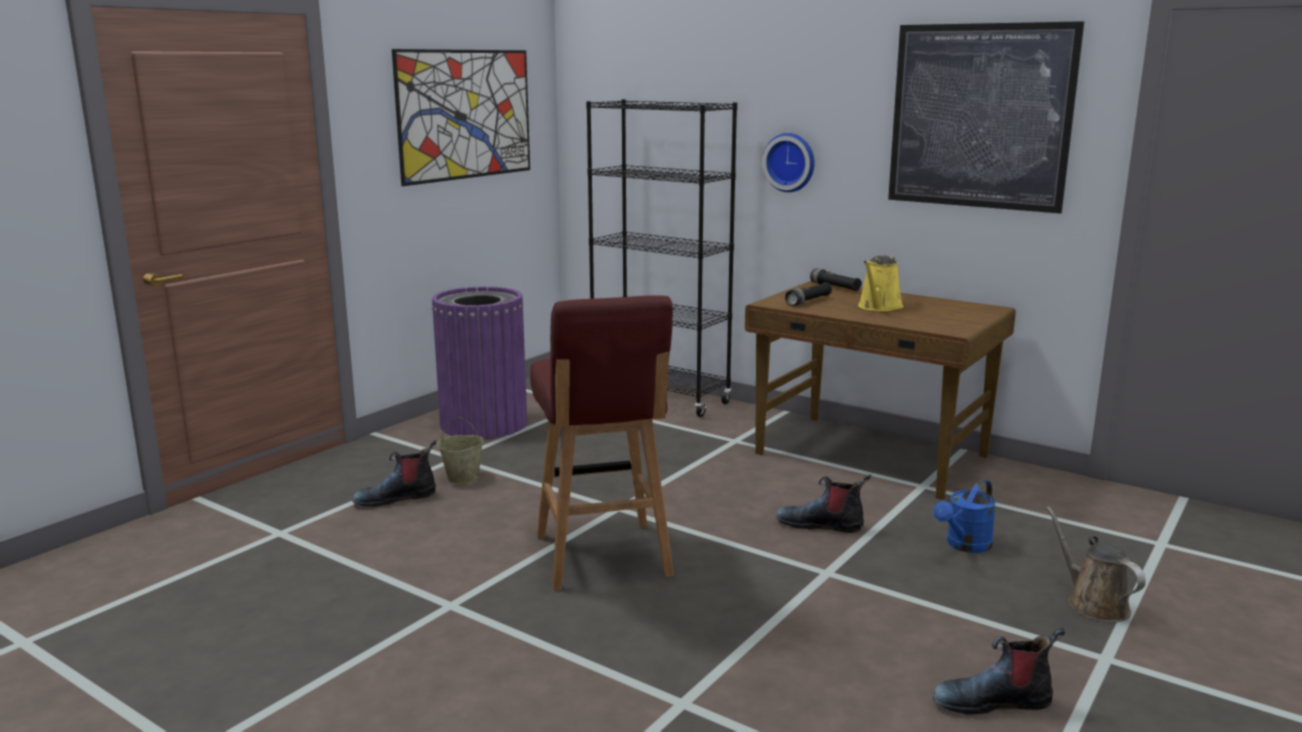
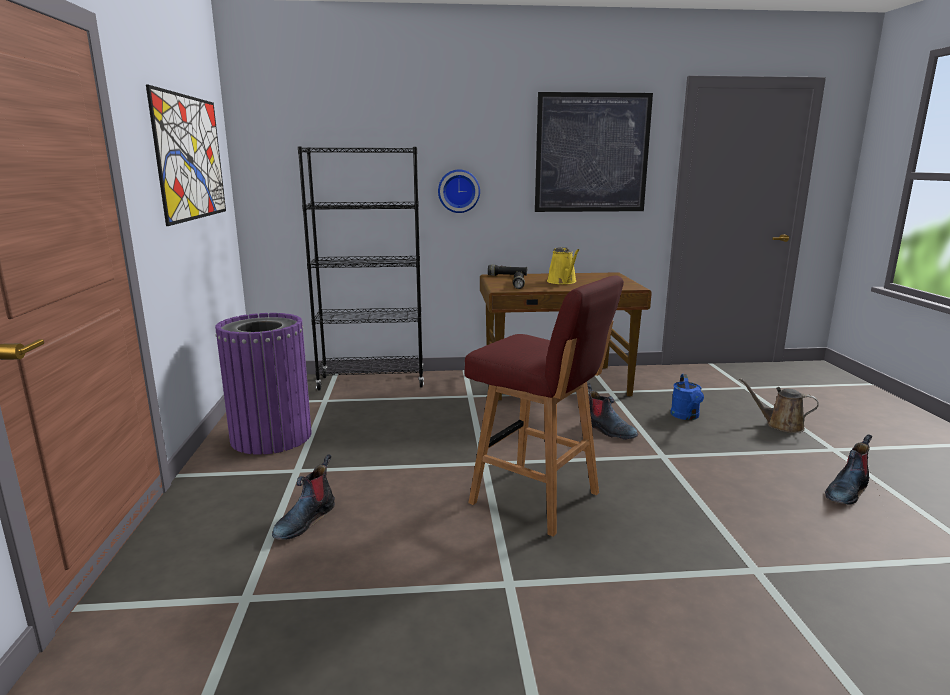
camera: 40 degrees left, 0 degrees up
beige bucket [438,417,483,484] -> none
boot [776,475,871,533] -> boot turned 105 degrees counterclockwise [587,383,638,440]

